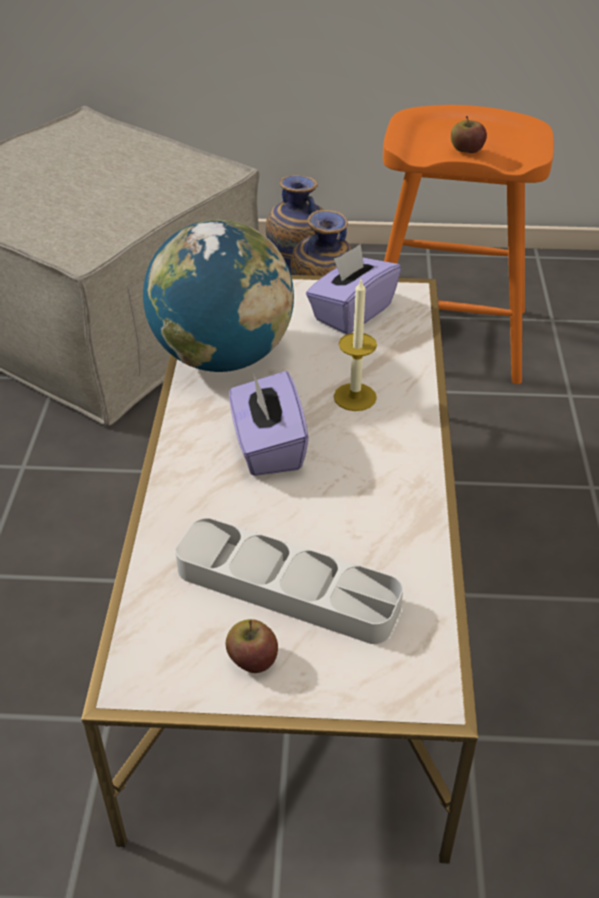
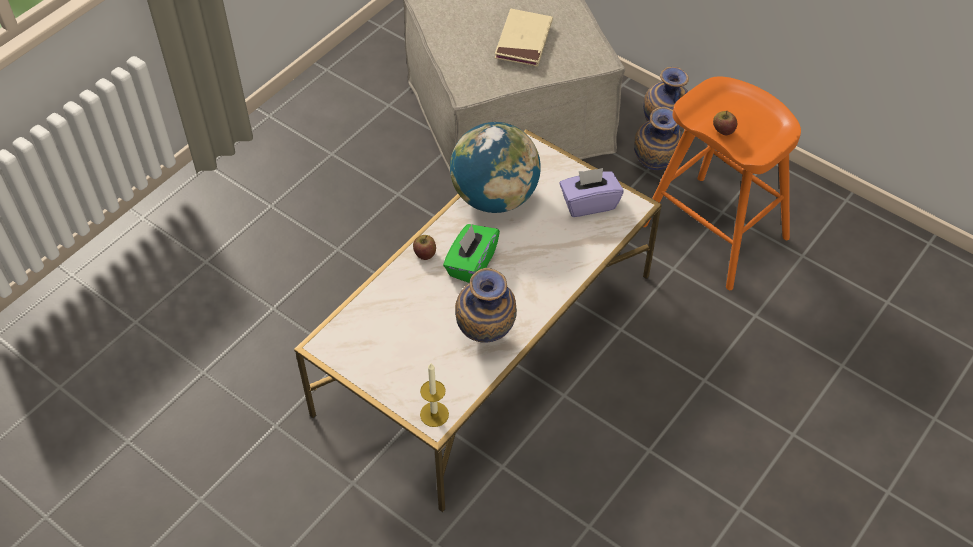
camera: 35 degrees right, 10 degrees up
grey tray [175,518,403,644] -> none
apple [226,619,278,673] -> apple moved to [413,235,436,260]
purple tissue box [229,371,309,476] -> green tissue box [443,224,500,283]
candle [334,280,377,411] -> candle moved to [420,363,449,427]
none -> vase [455,268,517,343]
none -> beige book [495,9,553,67]

